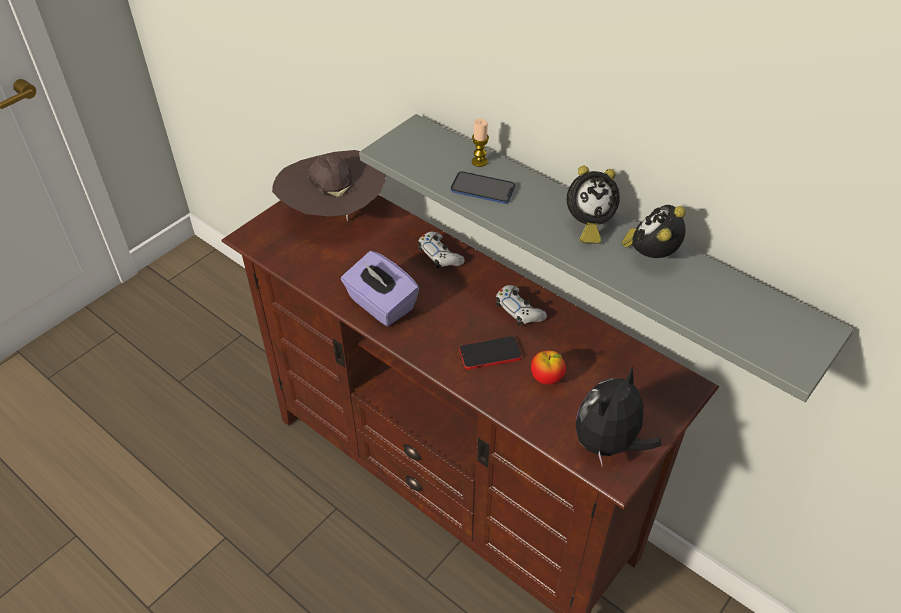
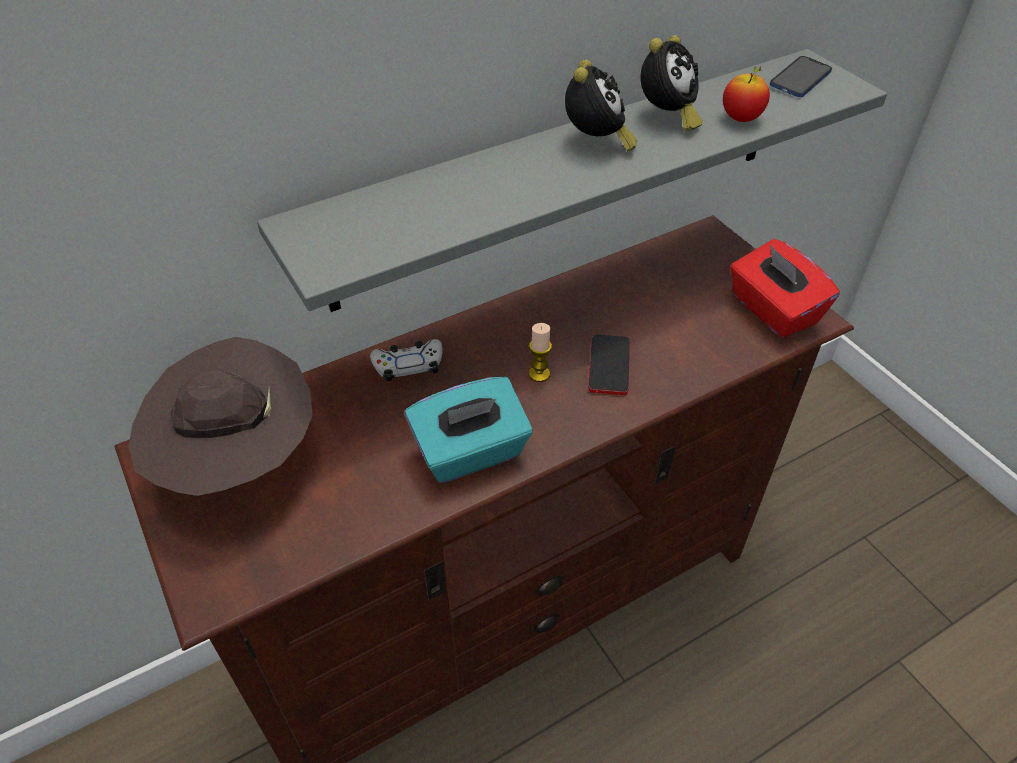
camera: 70 degrees left, 0 degrees up
purple tissue box [341,251,419,326] -> turquoise tissue box [405,377,533,483]
phone [451,171,515,204] -> phone moved to [770,56,832,97]
candle [472,119,489,167] -> candle moved to [529,323,552,382]
white game controller [496,285,547,326] -> none
apple [531,350,566,385] -> apple moved to [723,65,770,122]
plush toy [576,366,662,468] -> red tissue box [730,239,840,338]
alarm clock [622,205,686,258] -> alarm clock turned 105 degrees counterclockwise [640,35,703,131]

